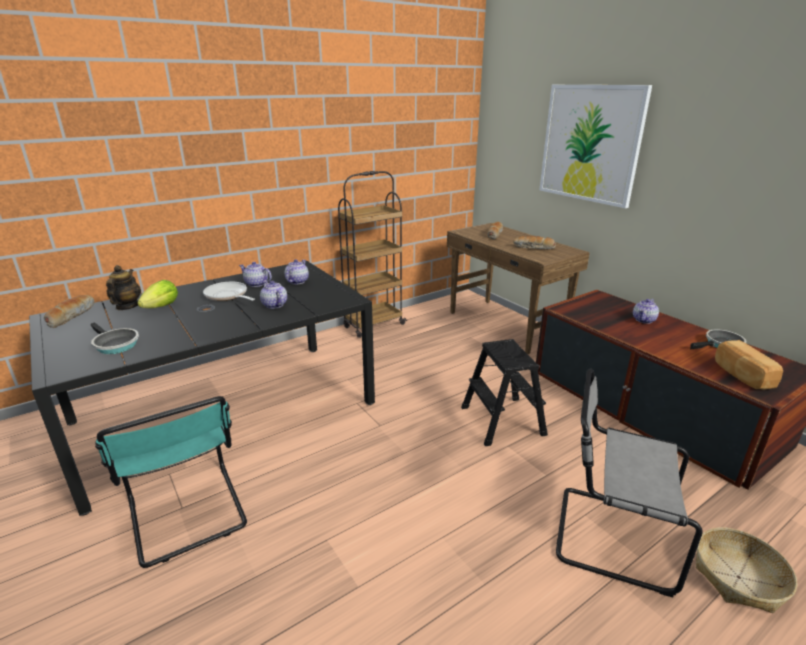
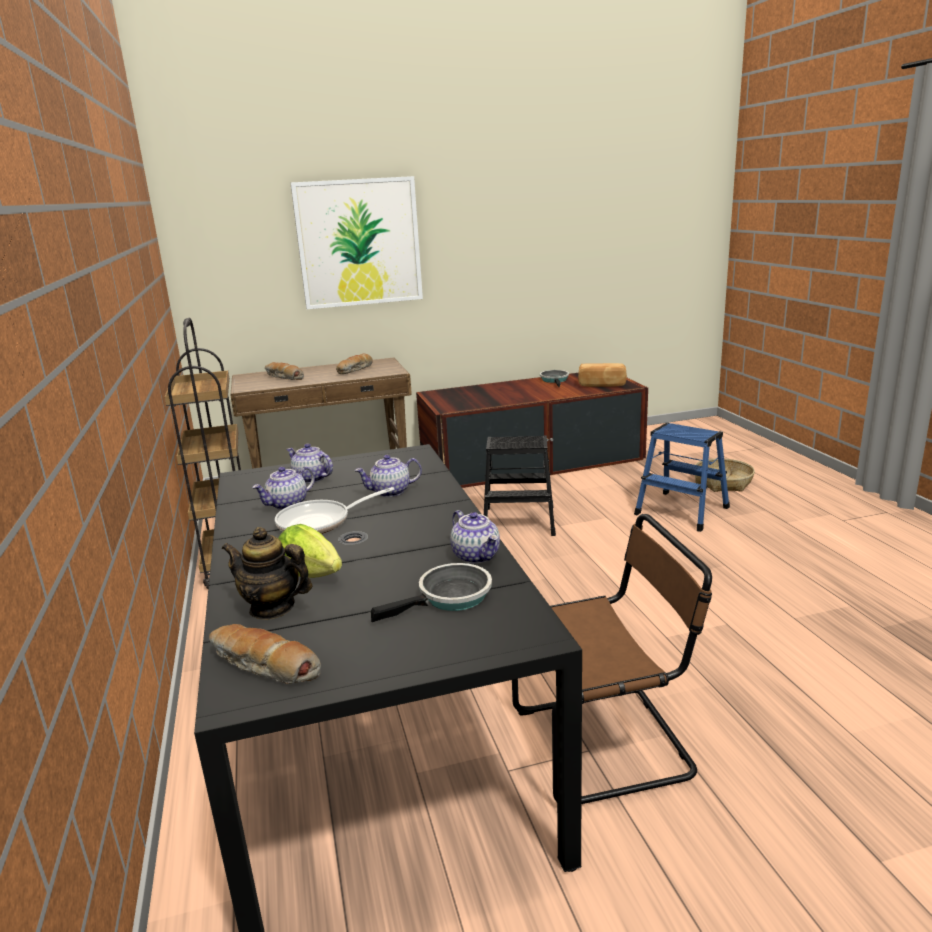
camera: 70 degrees left, 5 degrees down
turquoise chair [95,396,247,568] -> brown chair [512,514,712,804]
grey chair [556,369,703,597] -> blue step ladder [634,422,730,532]
teapot [633,298,659,324] -> teapot moved to [450,510,500,564]

